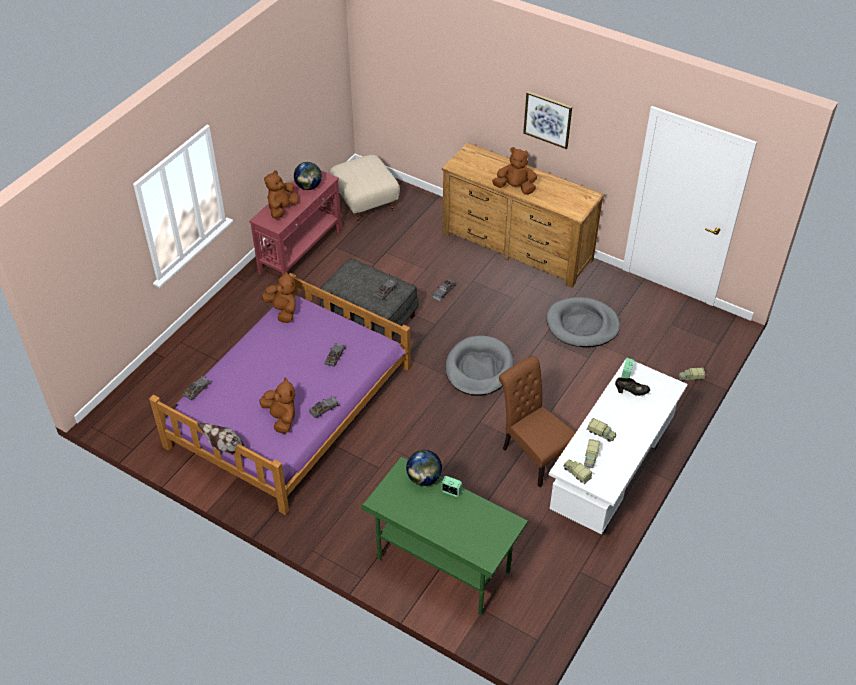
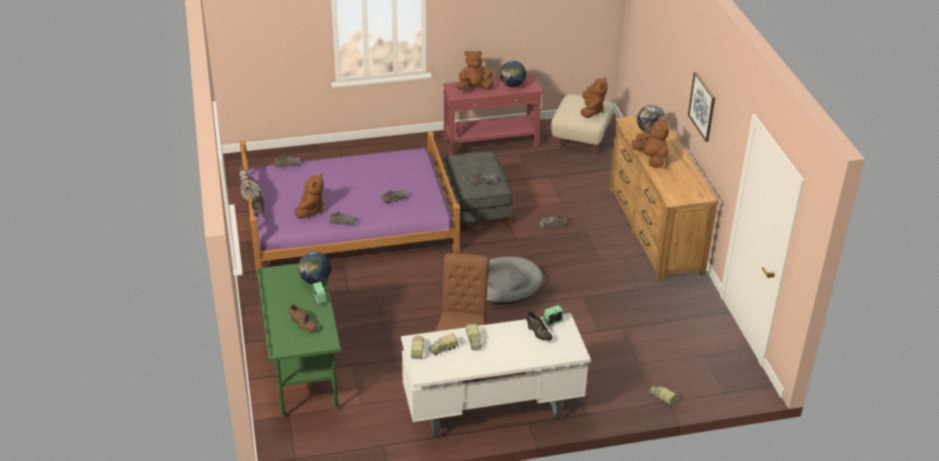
camera: 45 degrees right, 10 degrees down
brown plush toy [262,271,296,323] -> brown plush toy moved to [580,76,608,118]
grey dog bed [546,297,620,347] -> none
none -> brown shoe [289,304,317,331]
none -> globe [637,105,666,133]

